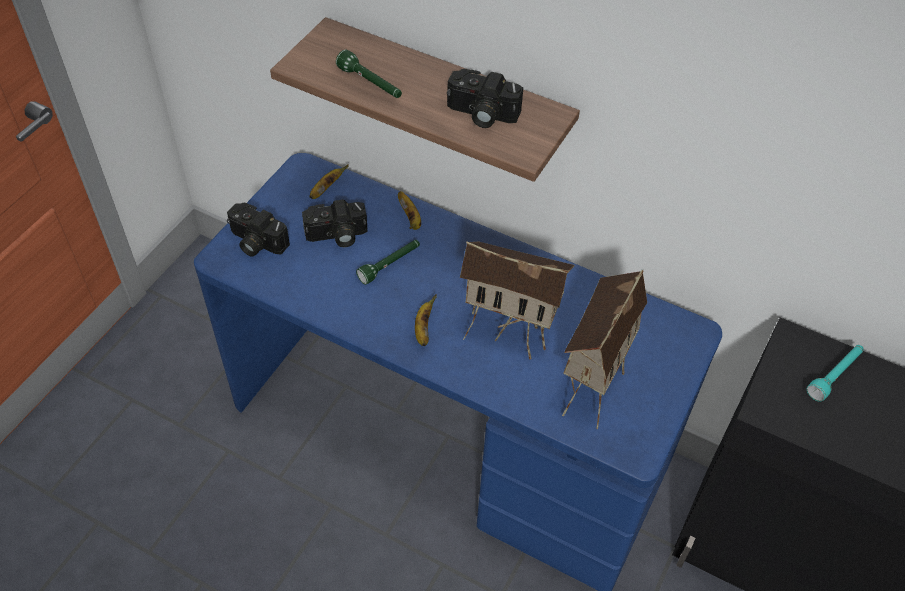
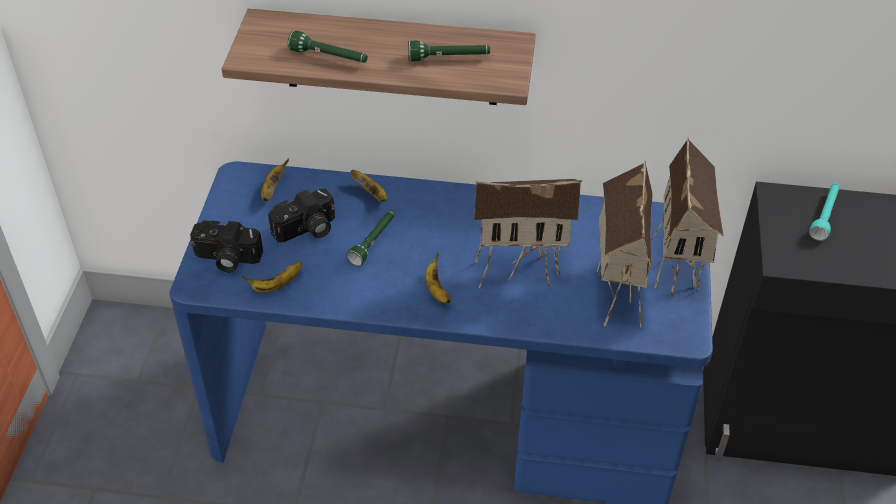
camera: 20 degrees left, 5 degrees down
camera [447,69,523,128] -> green flashlight [408,41,490,62]
none -> banana [241,261,302,293]
none -> toy house [653,138,724,297]

